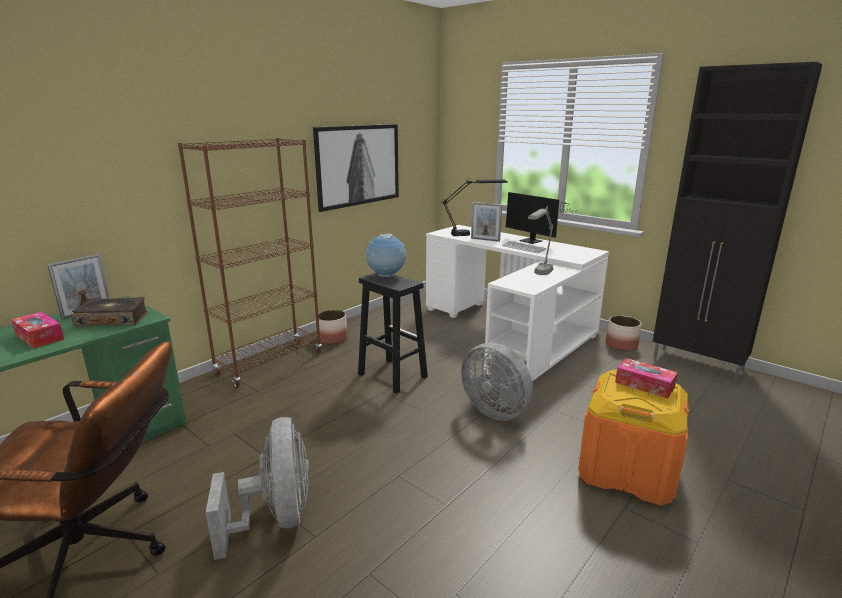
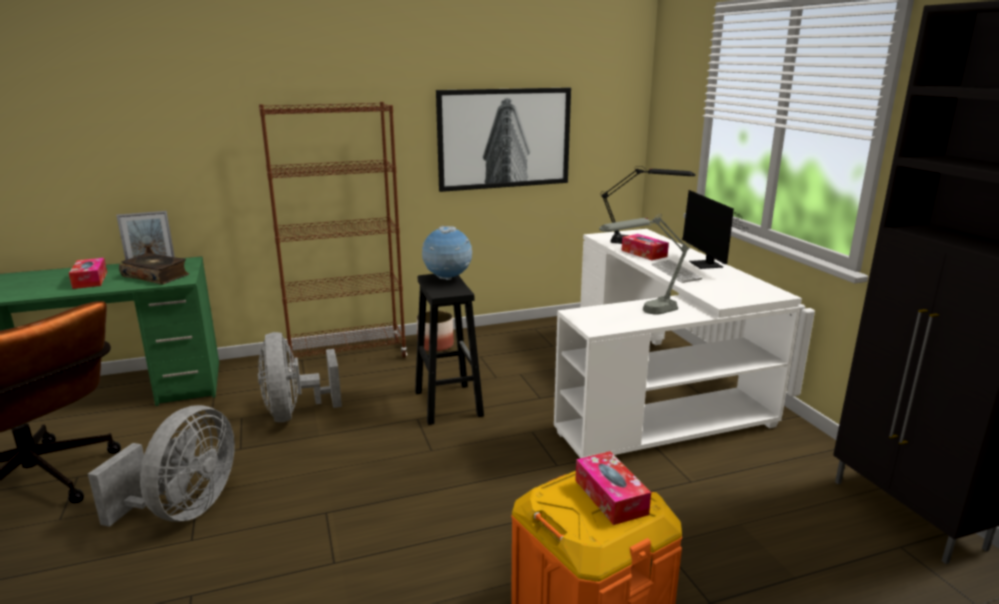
camera: 30 degrees right, 0 degrees up
grey fan [461,343,533,420] -> grey fan moved to [258,332,342,422]
picture frame [471,202,502,242] -> tissue box [621,234,669,260]
planter [606,316,642,351] -> none

